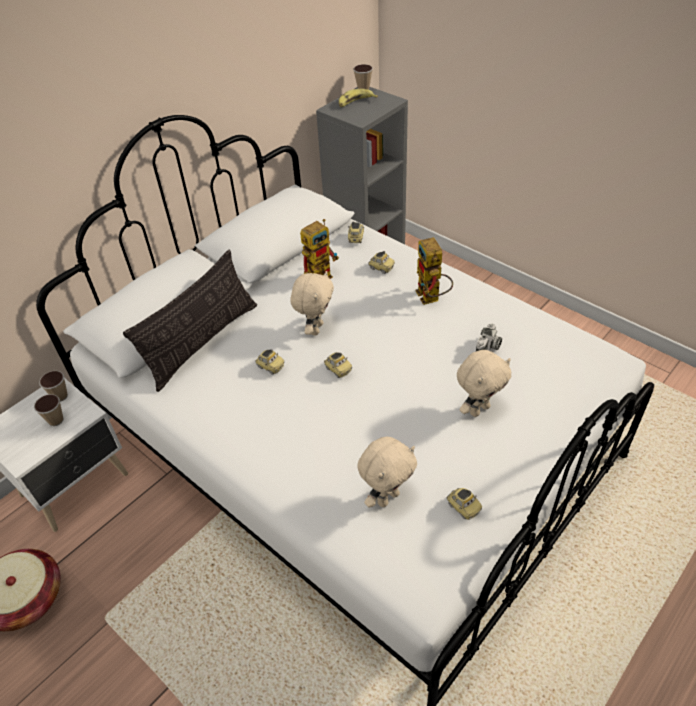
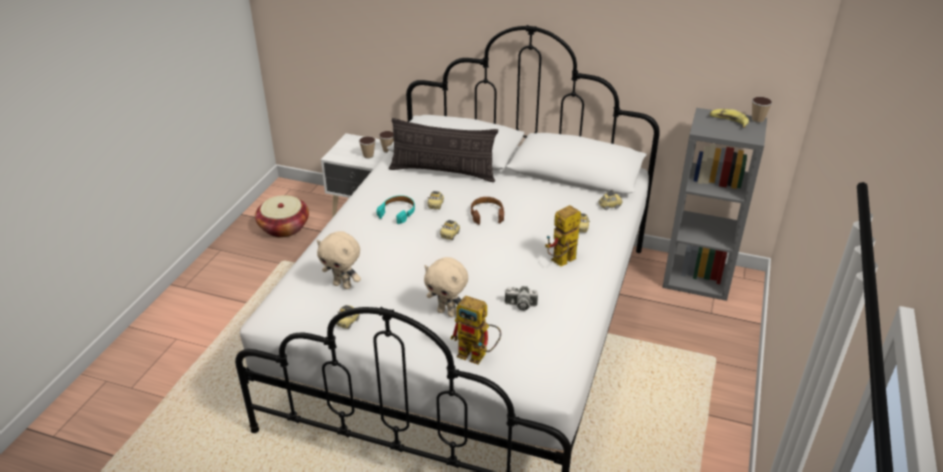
camera: 65 degrees right, 10 degrees down
beige plush toy [291,271,334,335] -> brown headphones [471,197,504,225]
toy robot [300,219,339,279] -> toy robot moved to [450,296,501,365]
none -> turquoise headphones [376,195,415,224]

